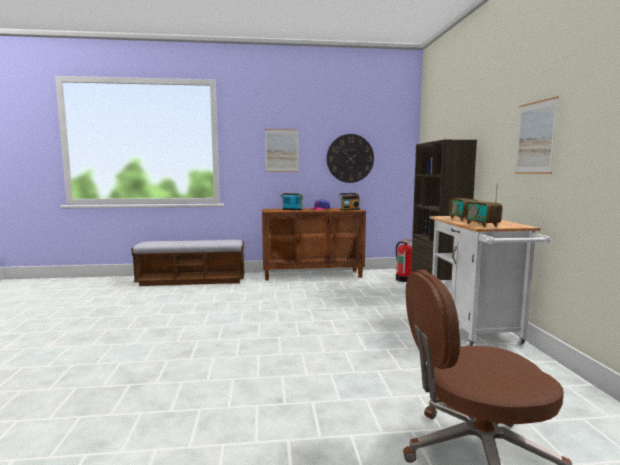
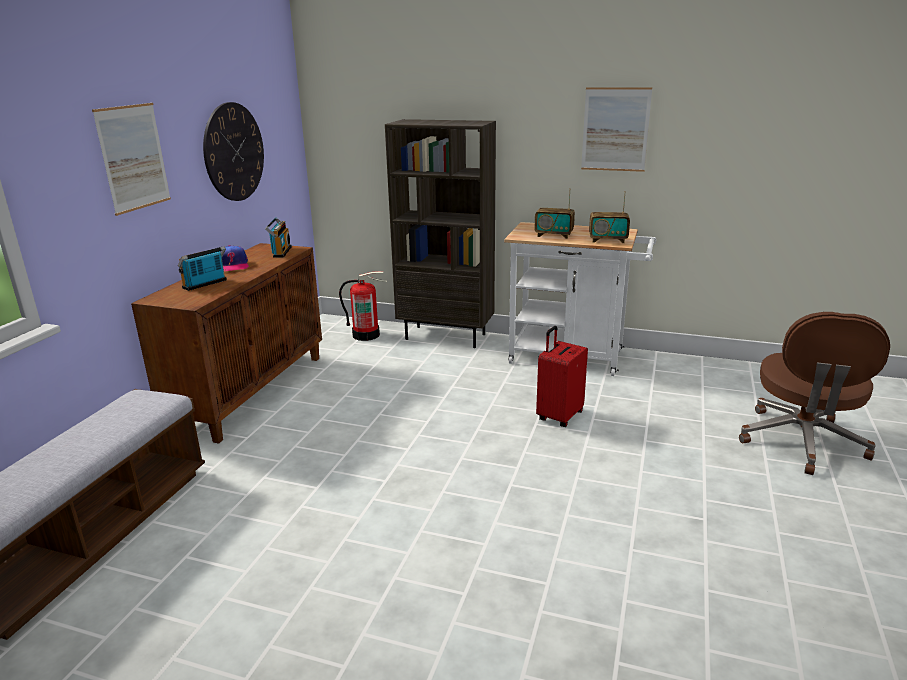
camera: 65 degrees left, 15 degrees up
none -> red suitcase [536,326,588,427]

